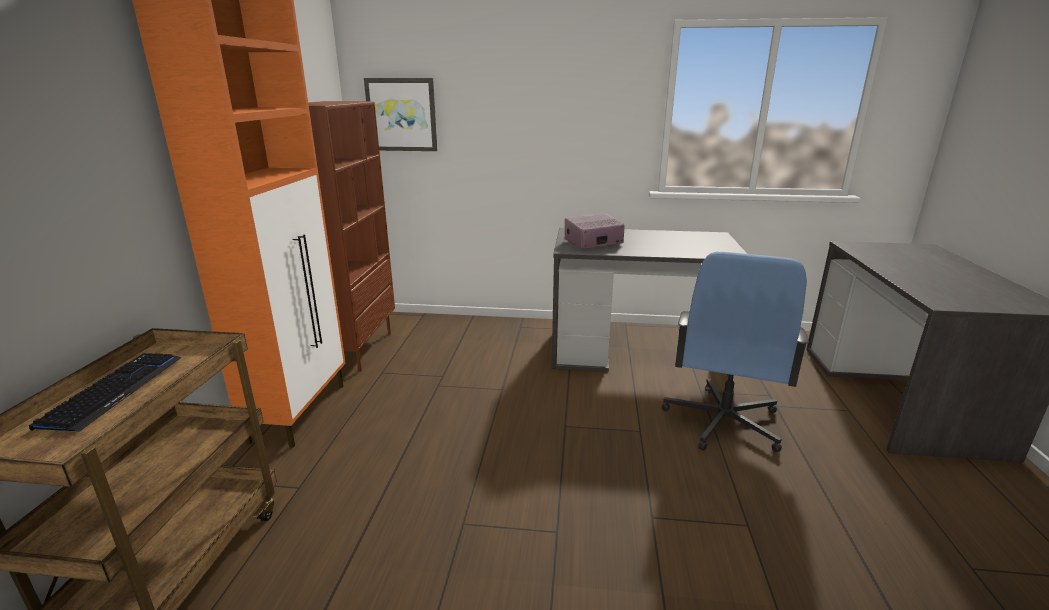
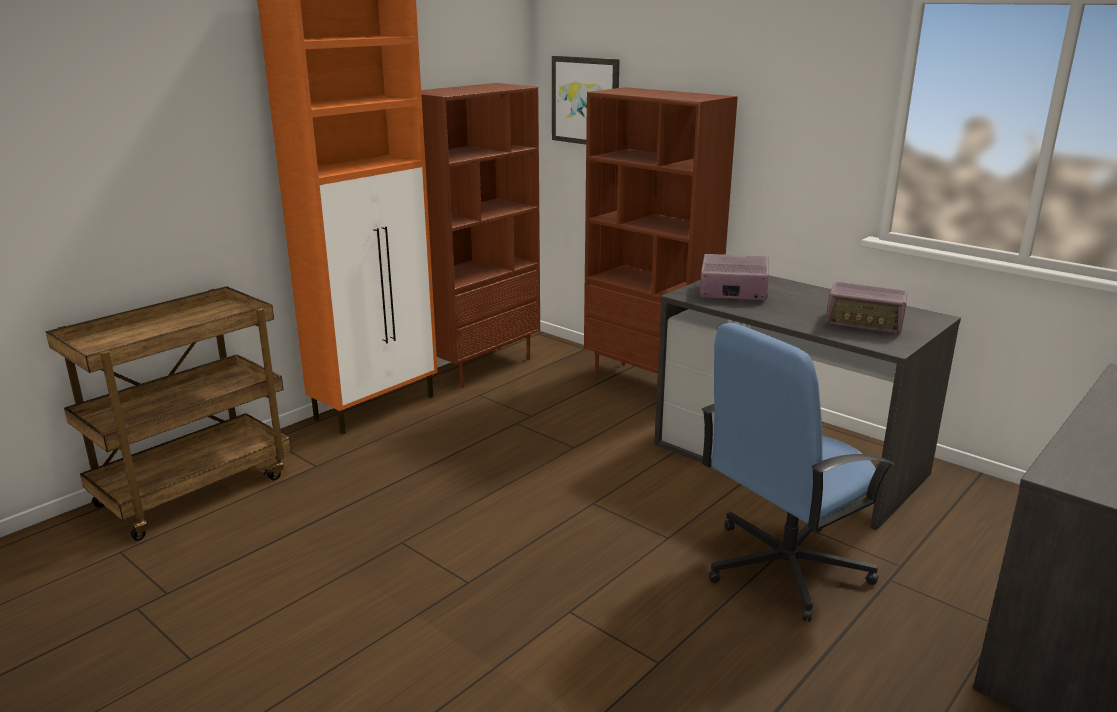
camera: 35 degrees right, 0 degrees up
keyboard [29,353,182,432] -> none
none -> brown bookcase [584,87,738,379]
none -> radio [825,282,907,334]

